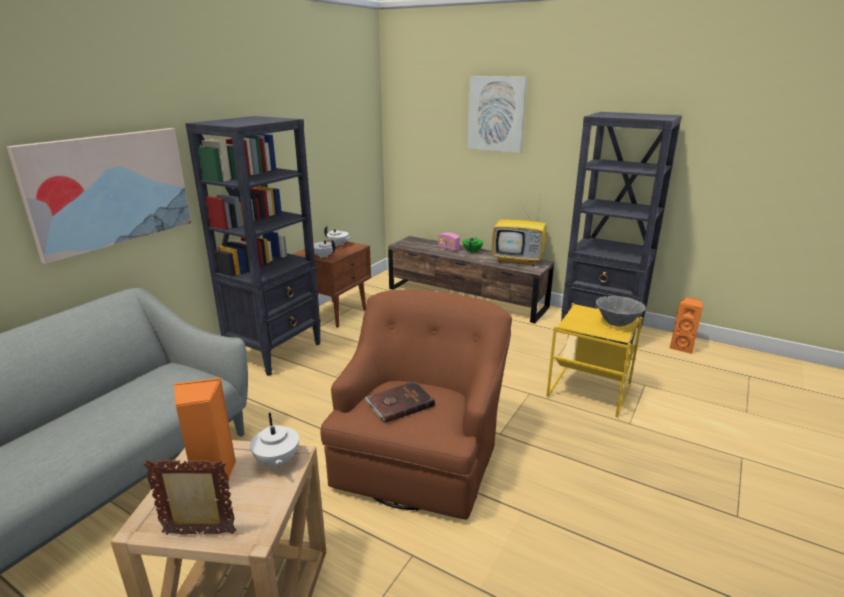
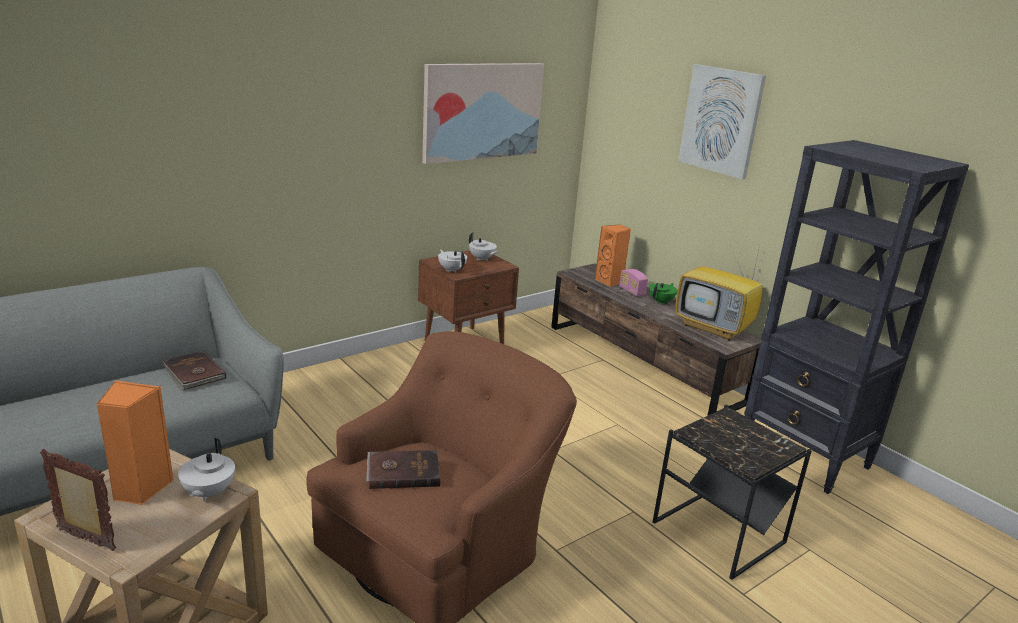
camera: 20 degrees right, 0 degrees up
picture [7,128,191,264] -> picture moved to [422,63,544,164]
black bookcase [185,116,321,376] -> none
yellow side table [546,303,643,417] -> black side table [653,405,812,580]
grey bowl [596,296,646,326] -> none
orange speaker [669,297,703,354] -> orange speaker moved to [595,224,631,287]
none -> brown book [163,350,226,390]

